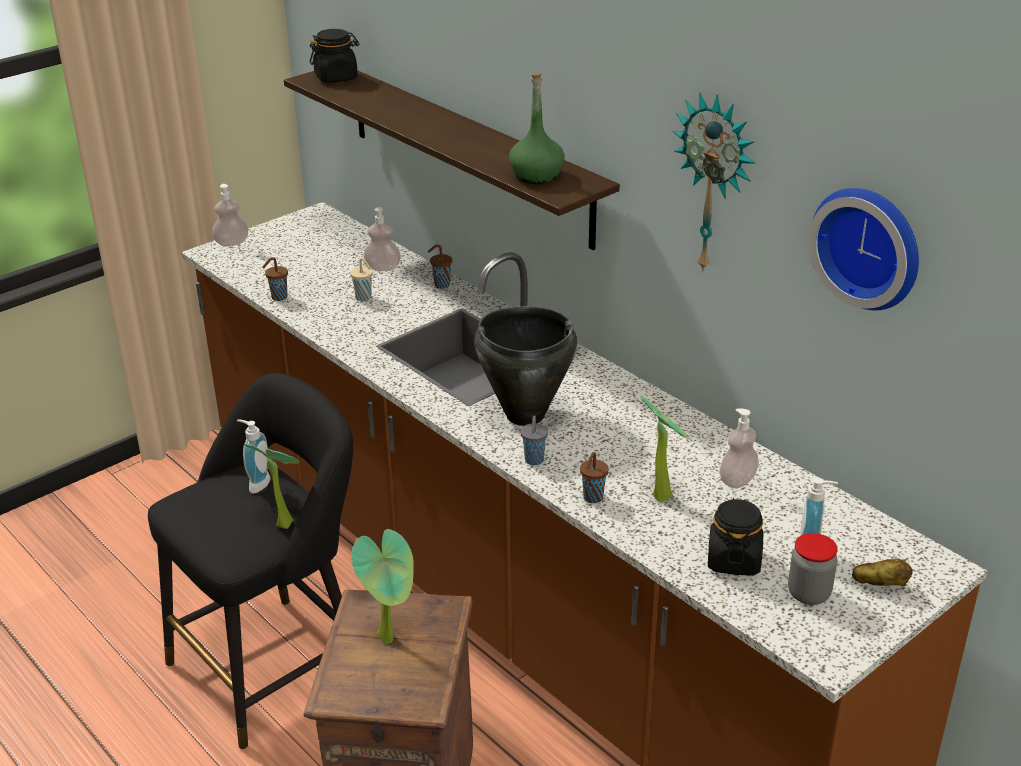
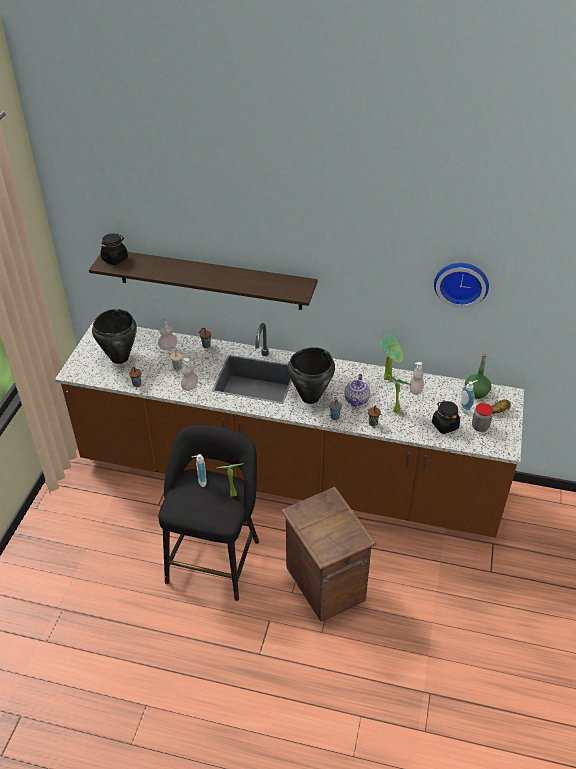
camera: 35 degrees left, 10 degrees up
soap dispenser [212,184,248,246] -> soap dispenser moved to [181,358,198,391]
potted plant [351,529,414,644] -> potted plant moved to [381,334,403,381]
green bottle [509,73,565,184] -> green bottle moved to [465,353,491,399]
wall clock [672,92,755,273] -> none
none -> black cooking pot [92,309,137,364]
none -> teapot [344,374,370,407]

